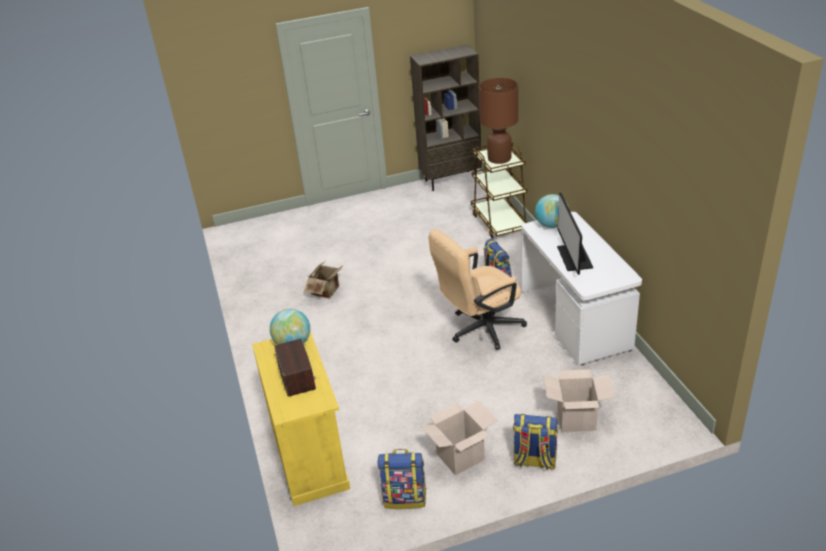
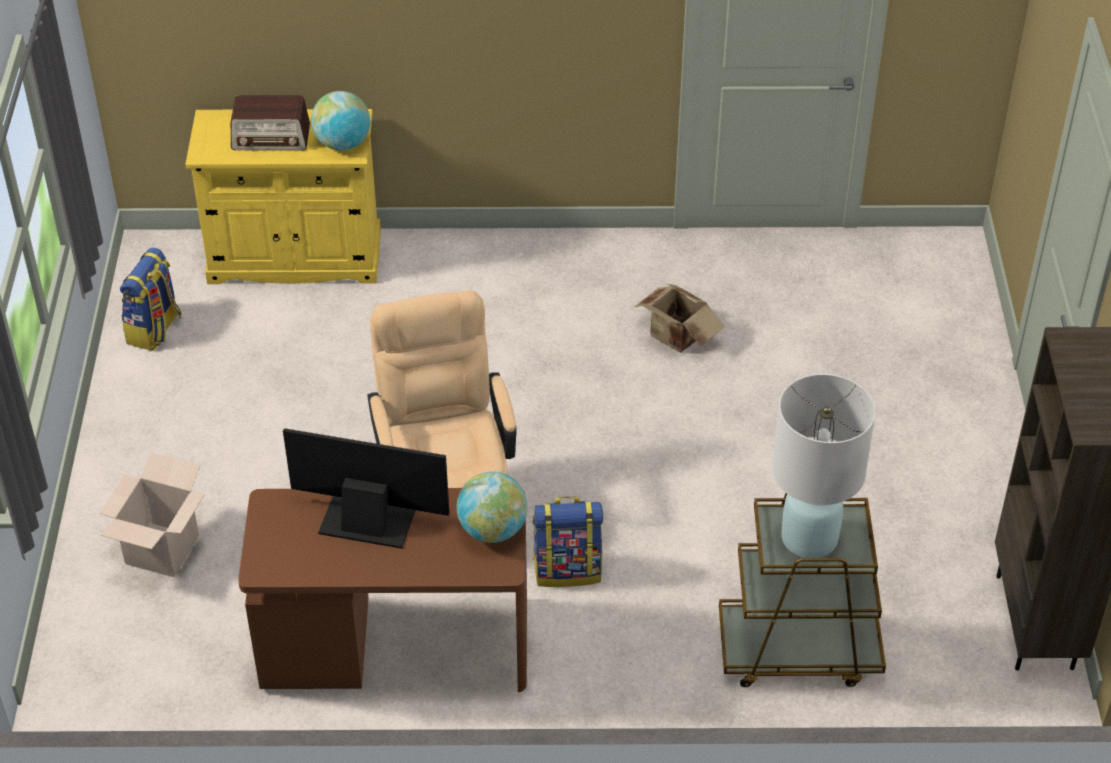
camera: 105 degrees right, 10 degrees up
cardboard box [421,400,497,475] -> none
brown table lamp [479,78,518,164] -> white table lamp [772,374,876,558]
backpack [513,414,558,471] -> none
white desk [522,212,642,366] -> brown desk [238,488,527,692]

